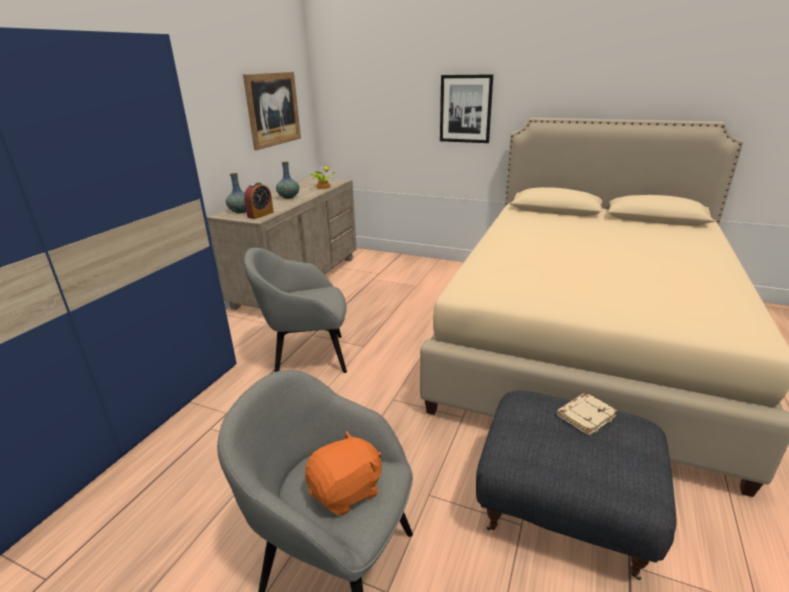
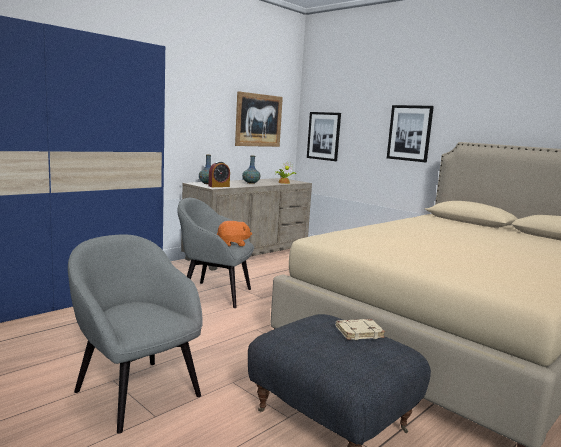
camera: 20 degrees right, 15 degrees down
orange plush toy [305,430,382,516] -> orange plush toy moved to [217,221,252,246]
none -> picture [307,112,341,161]

